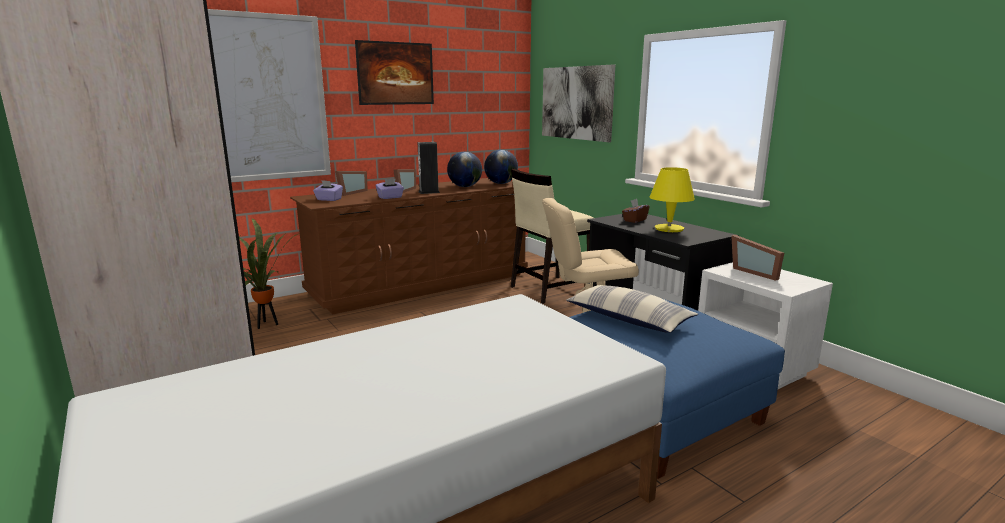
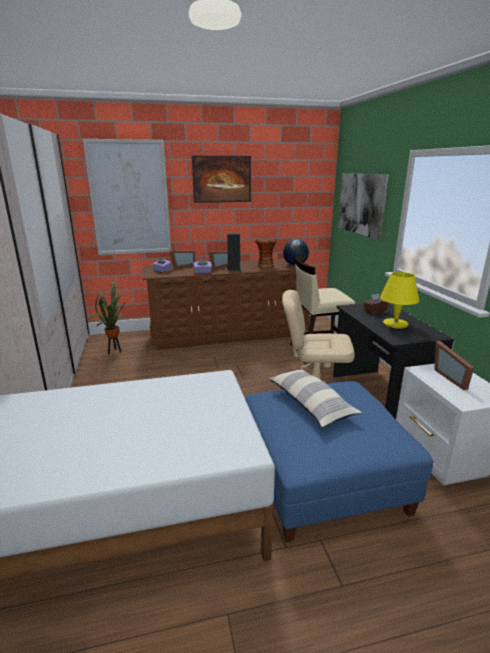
camera: 20 degrees right, 5 degrees up
globe [447,152,482,187] -> vase [255,239,277,268]

